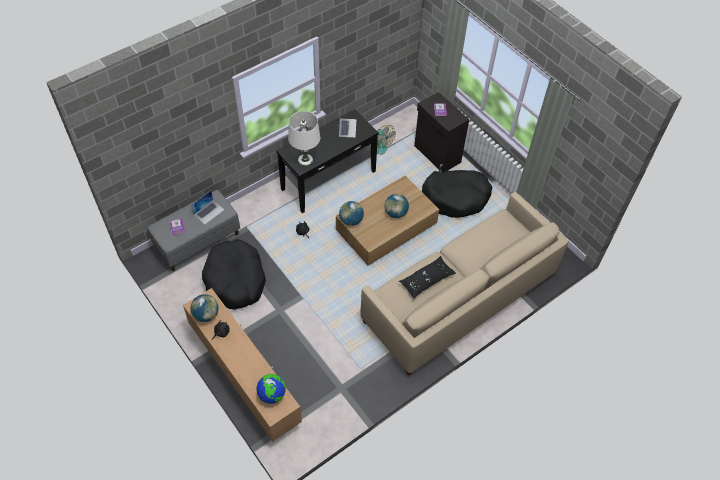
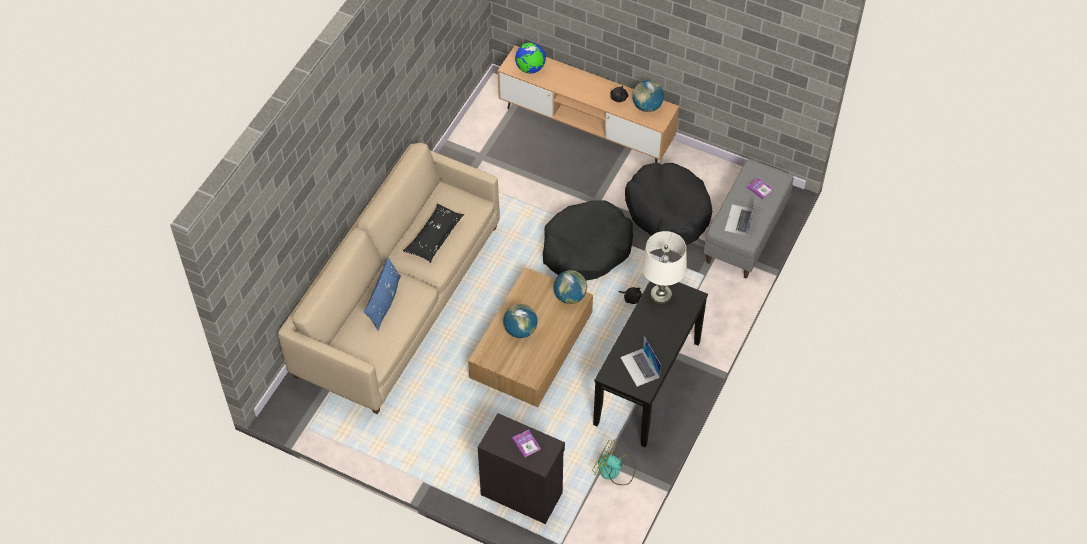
camera: 155 degrees right, 0 degrees up
black dog bed [422,170,492,218] -> black dog bed moved to [543,200,633,281]
none -> blue pillow [364,257,401,331]

